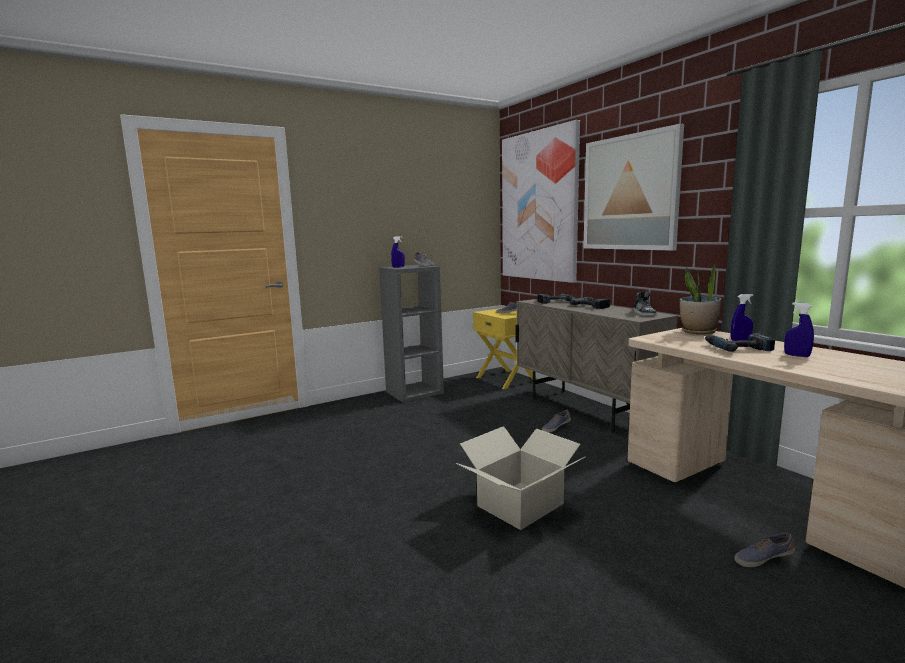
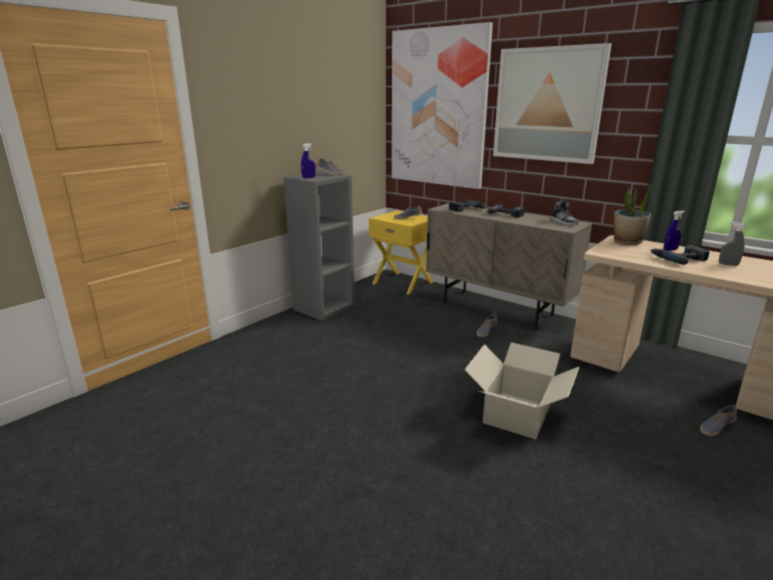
camera: 20 degrees left, 10 degrees up
blue spray bottle [784,302,814,357] -> grey spray bottle [719,222,746,266]

